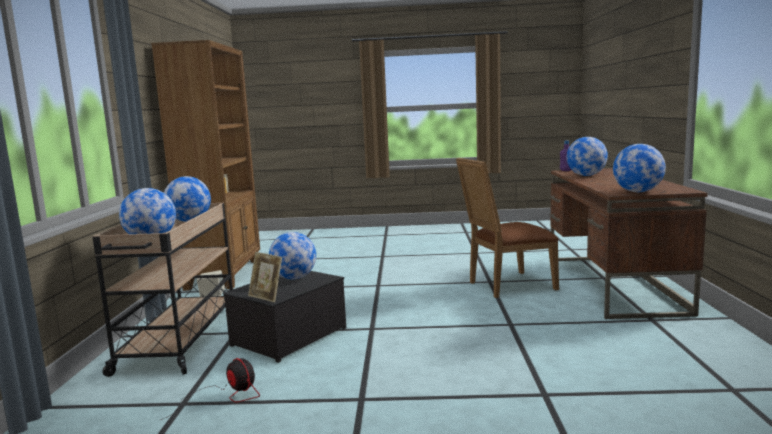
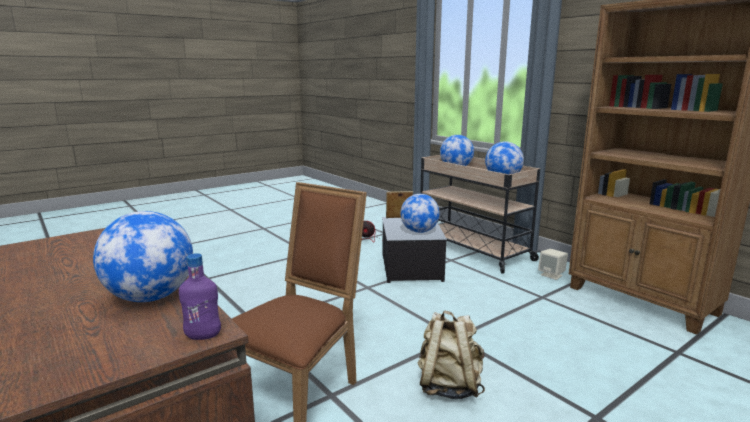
camera: 140 degrees right, 5 degrees up
globe [613,144,666,192] -> none
none -> beige backpack [418,310,485,399]

